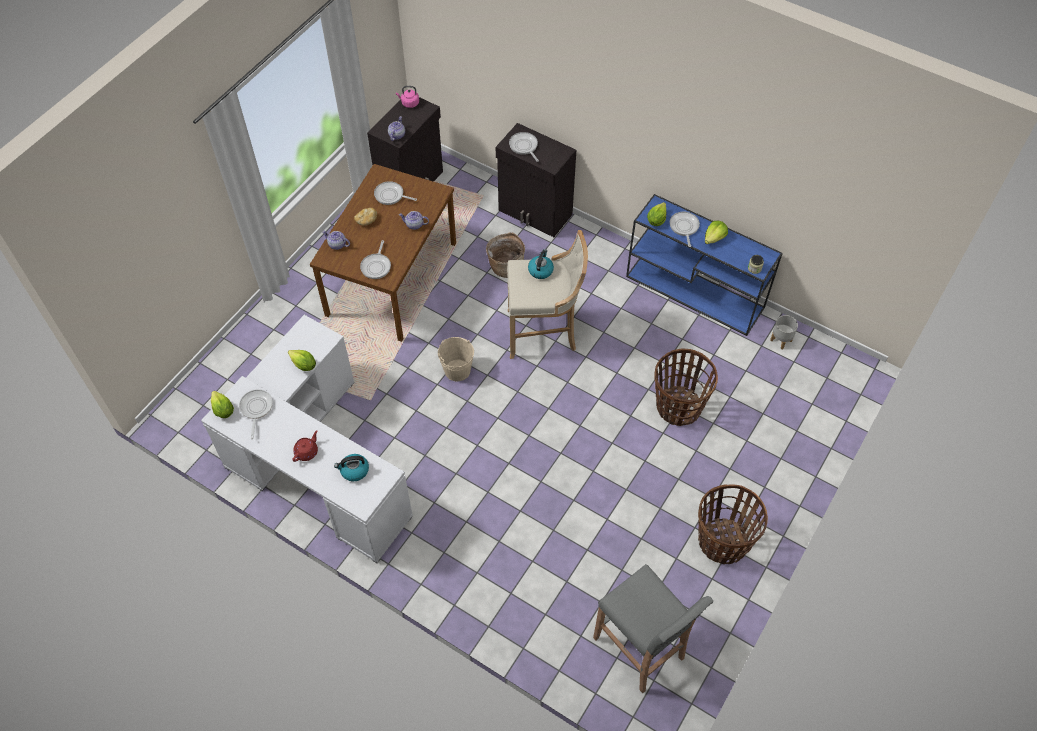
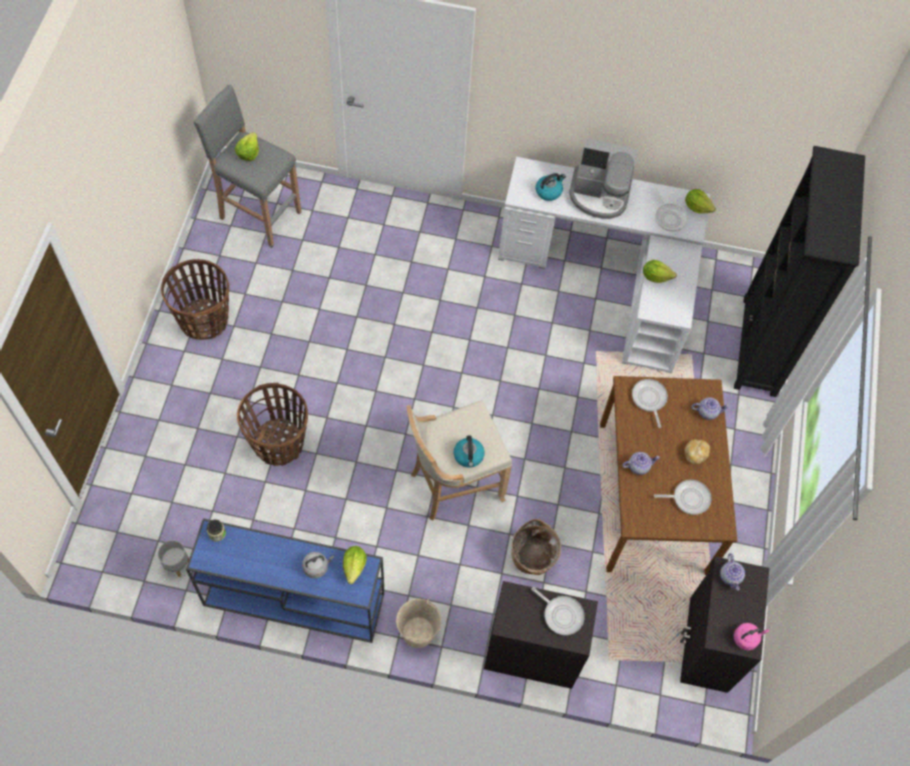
camera: 155 degrees right, 5 degrees up
red teapot [292,430,318,462] -> coffee machine [569,138,638,219]
beige bucket [438,337,474,381] -> beige bucket moved to [396,599,441,648]
frying pan [670,212,700,247] -> grey kettle [302,552,334,578]
lettuce [705,221,728,244] -> lettuce moved to [235,132,259,161]
none -> black bookcase [734,146,865,397]

